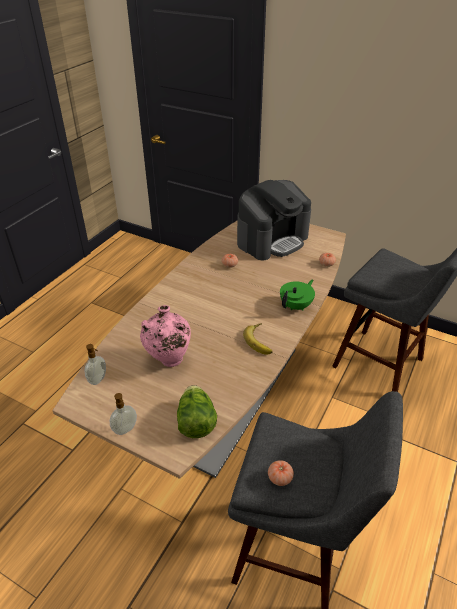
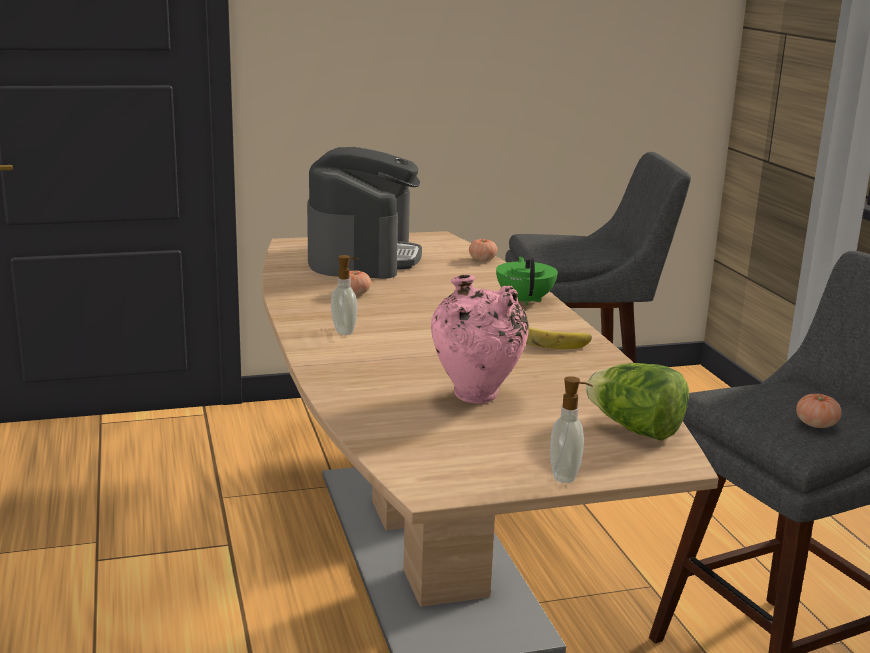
camera: 45 degrees left, 20 degrees down
soap dispenser [85,344,106,385] -> soap dispenser moved to [331,255,359,335]

